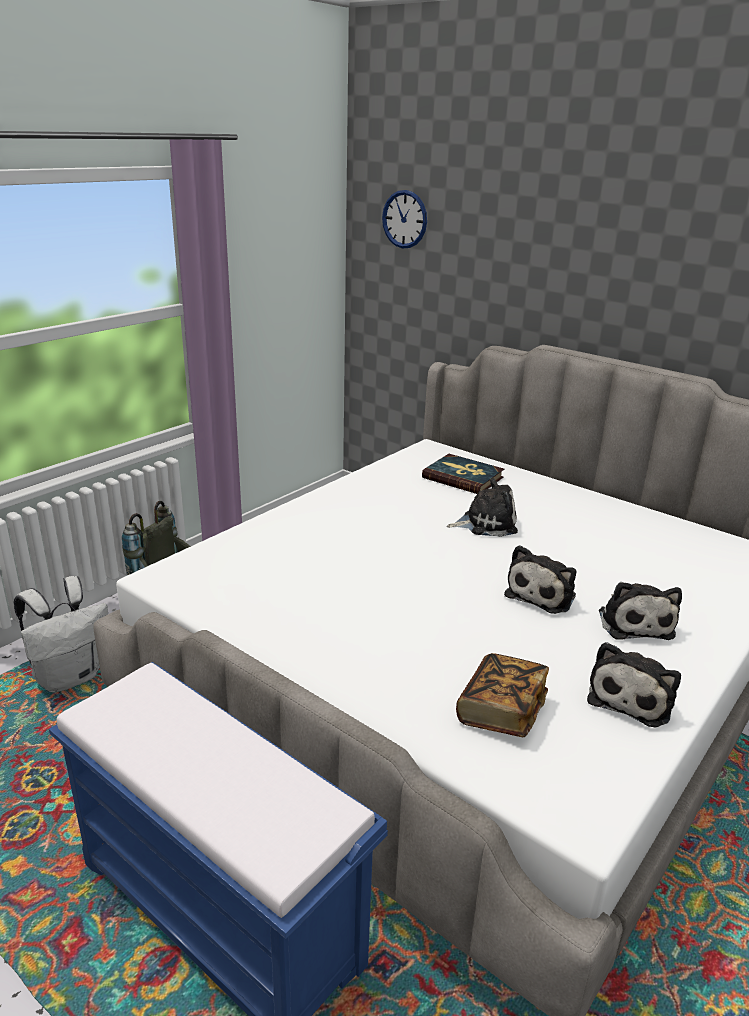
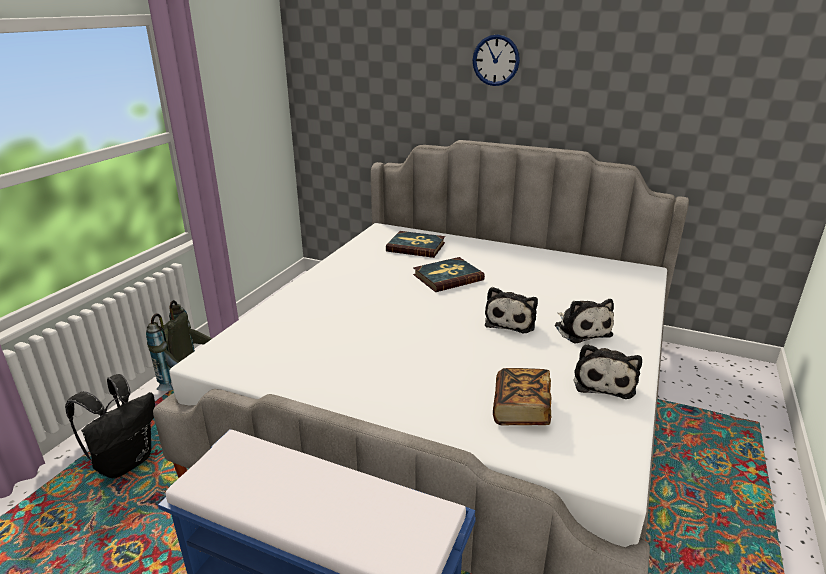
camera: 15 degrees left, 0 degrees up
white backpack [14,576,108,693] -> black backpack [65,374,155,478]
wall clock [382,190,427,248] -> wall clock moved to [473,34,520,86]
plush toy [447,478,518,537] -> book [413,257,485,292]

